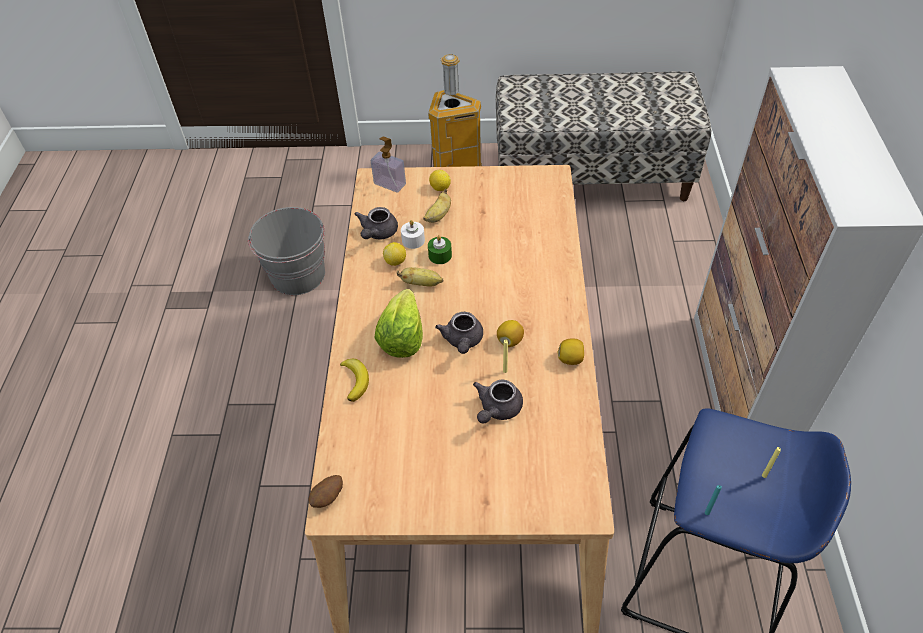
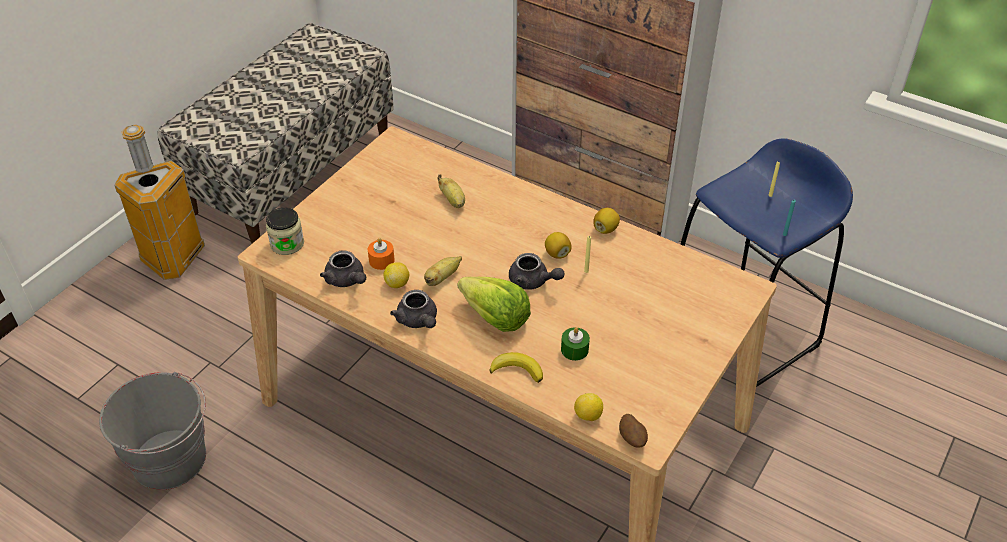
camera: 60 degrees left, 5 degrees down
soap dispenser [371,136,406,193] -> jar [266,208,304,255]
white candle [401,220,425,249] -> orange candle [368,238,395,270]
banana [423,189,451,223] -> banana moved to [437,174,465,208]
green candle [428,235,452,264] -> green candle moved to [561,327,590,361]
lemon [429,170,451,191] -> lemon moved to [574,393,603,421]
grey teapot [473,380,523,423] -> grey teapot moved to [390,290,437,328]

